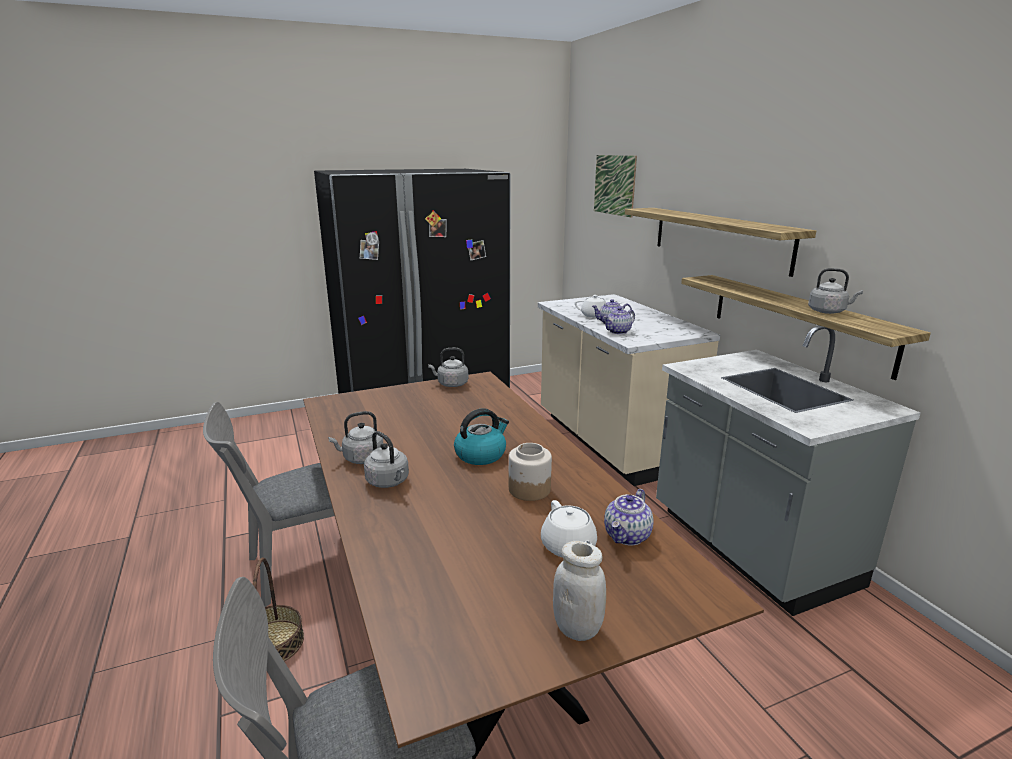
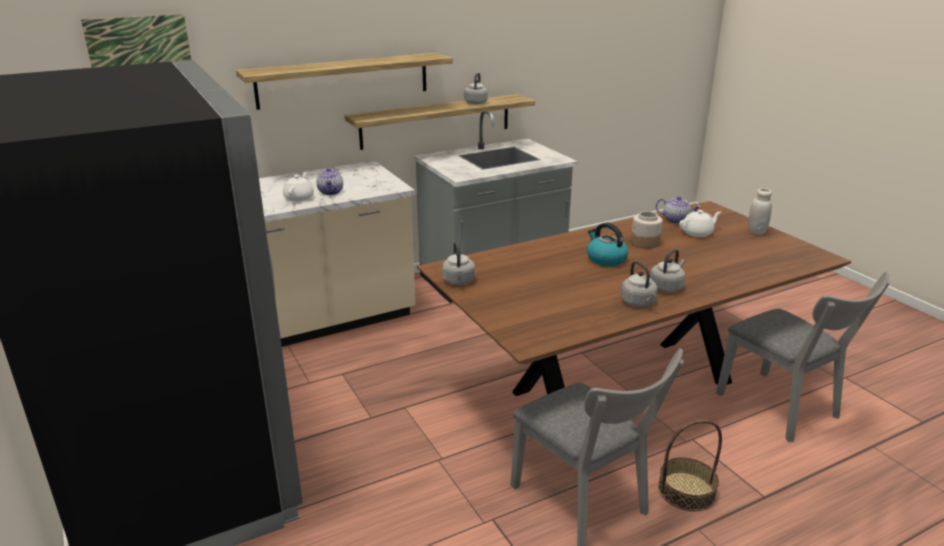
camera: 95 degrees left, 5 degrees up
teapot [603,307,635,334] -> none

